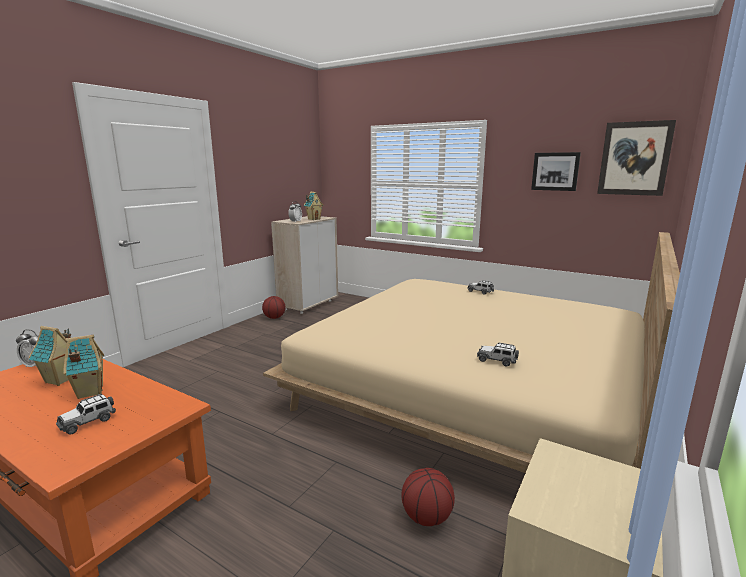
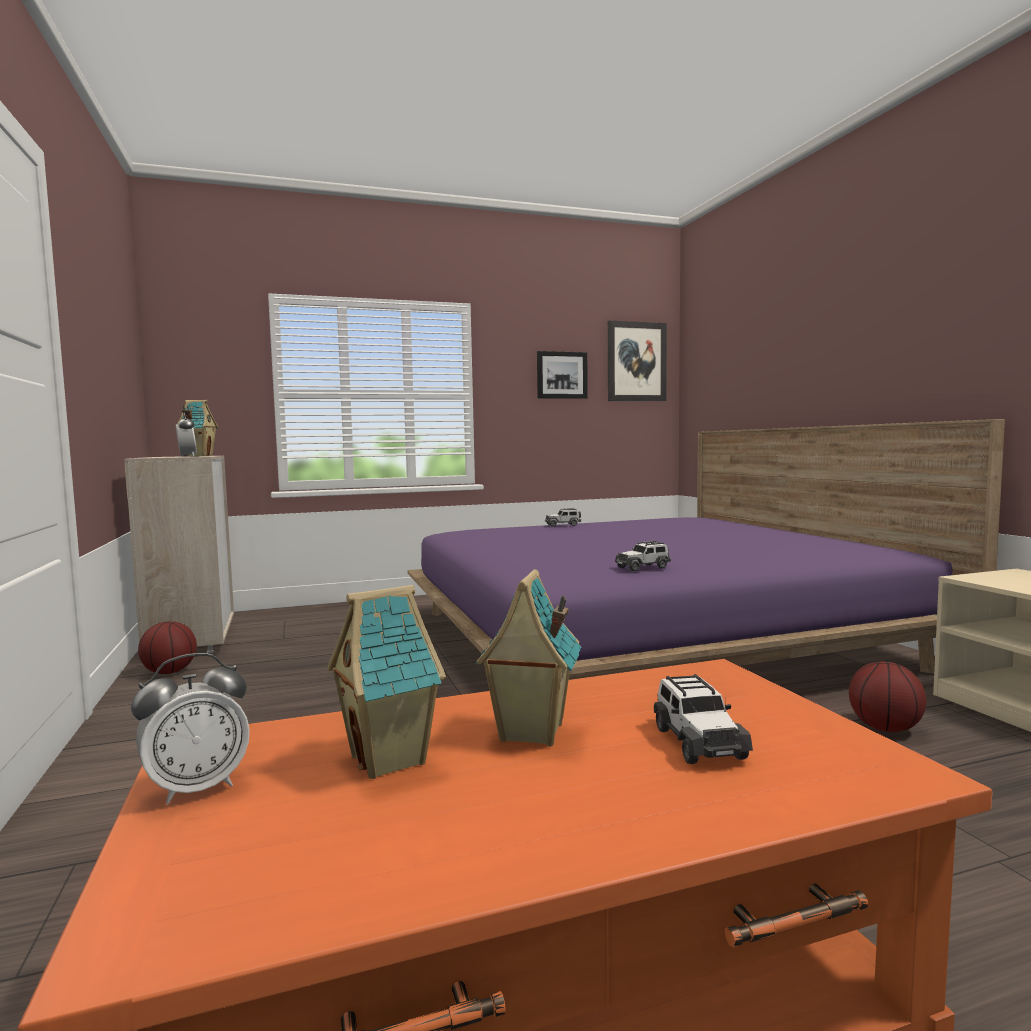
camera: 50 degrees left, 10 degrees down
beige bed [263,232,680,473] -> purple bed [407,419,1005,680]
toy car [477,343,519,366] -> toy car moved to [615,541,671,572]

